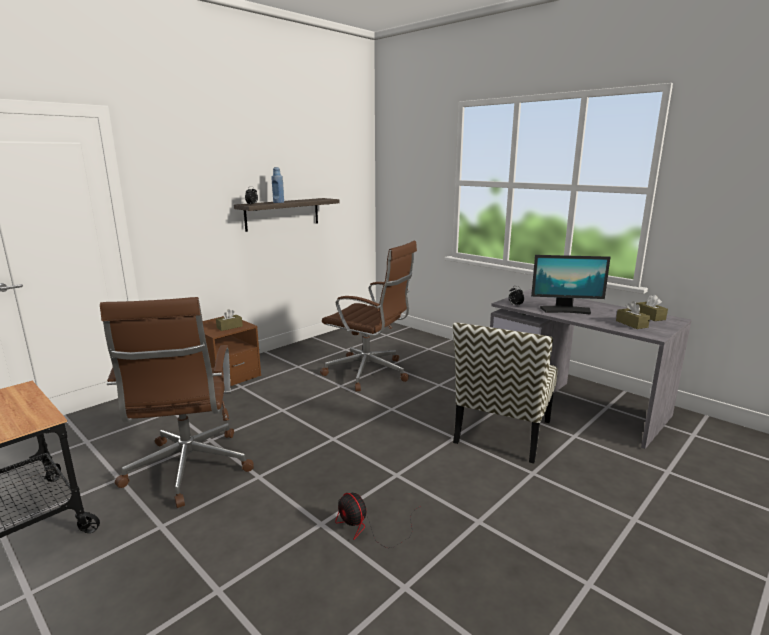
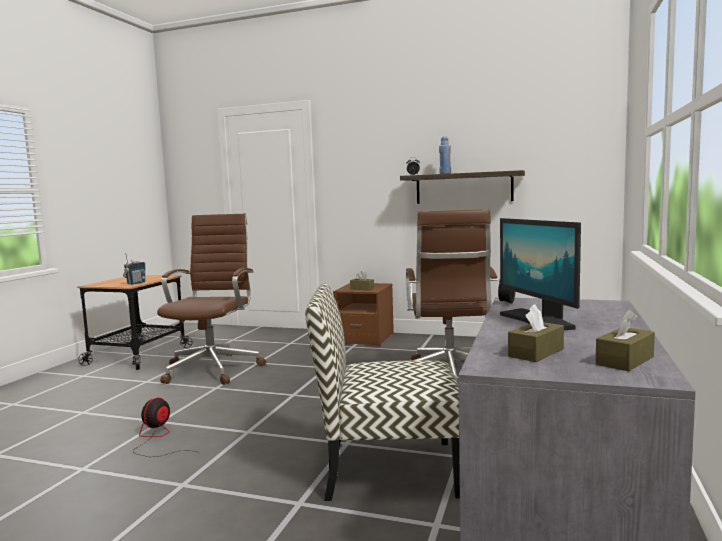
camera: 65 degrees right, 10 degrees down
brown office chair [100,297,254,508] -> brown office chair turned 135 degrees clockwise [157,214,266,385]
none -> radio [123,253,146,285]

